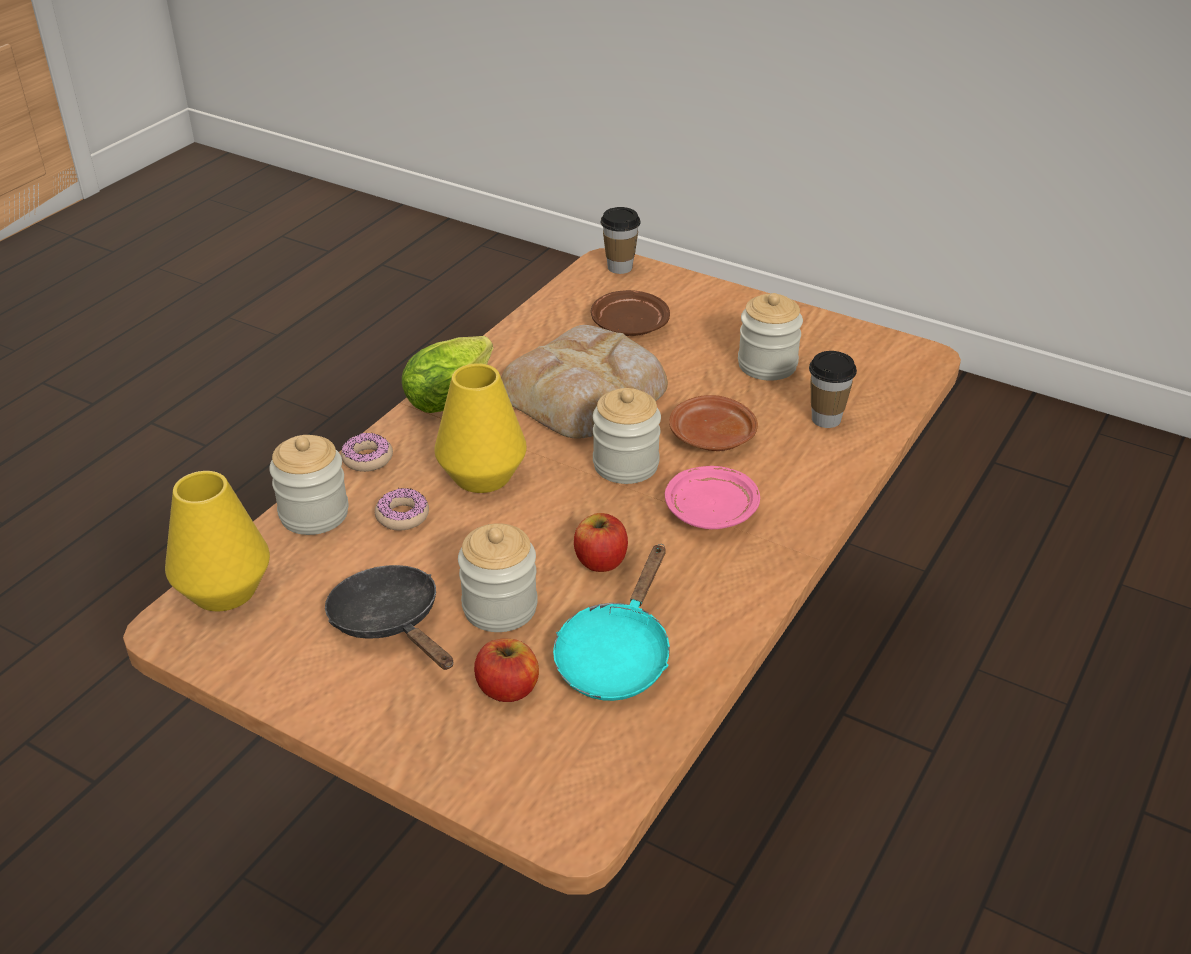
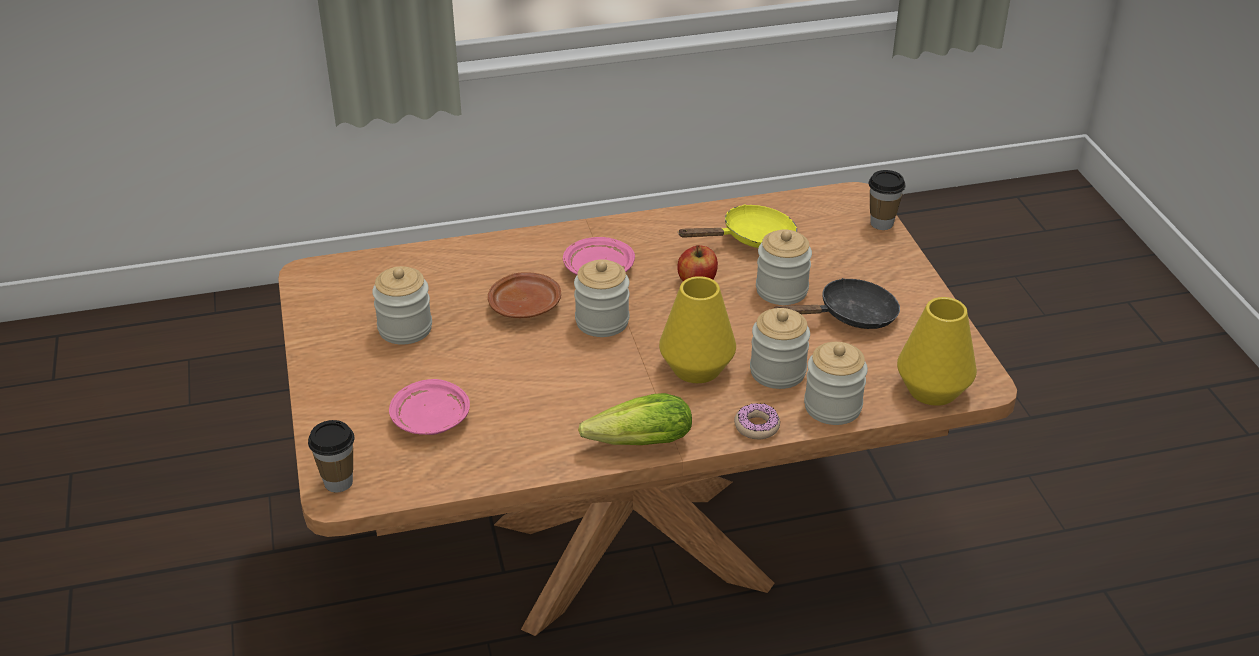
camera: 135 degrees left, 0 degrees up
black frying pan [325,565,453,670] -> black frying pan turned 120 degrees counterclockwise [774,278,900,329]
donut [374,488,429,531] -> jar [750,308,810,389]
apple [474,639,539,702] -> none
bread [501,325,668,439] -> none
turquoise frying pan [553,544,670,701] -> yellow frying pan [677,204,797,248]
brown plate [591,290,670,336] -> pink plate [389,379,470,435]
cup [809,351,857,428] -> cup moved to [869,170,905,230]

